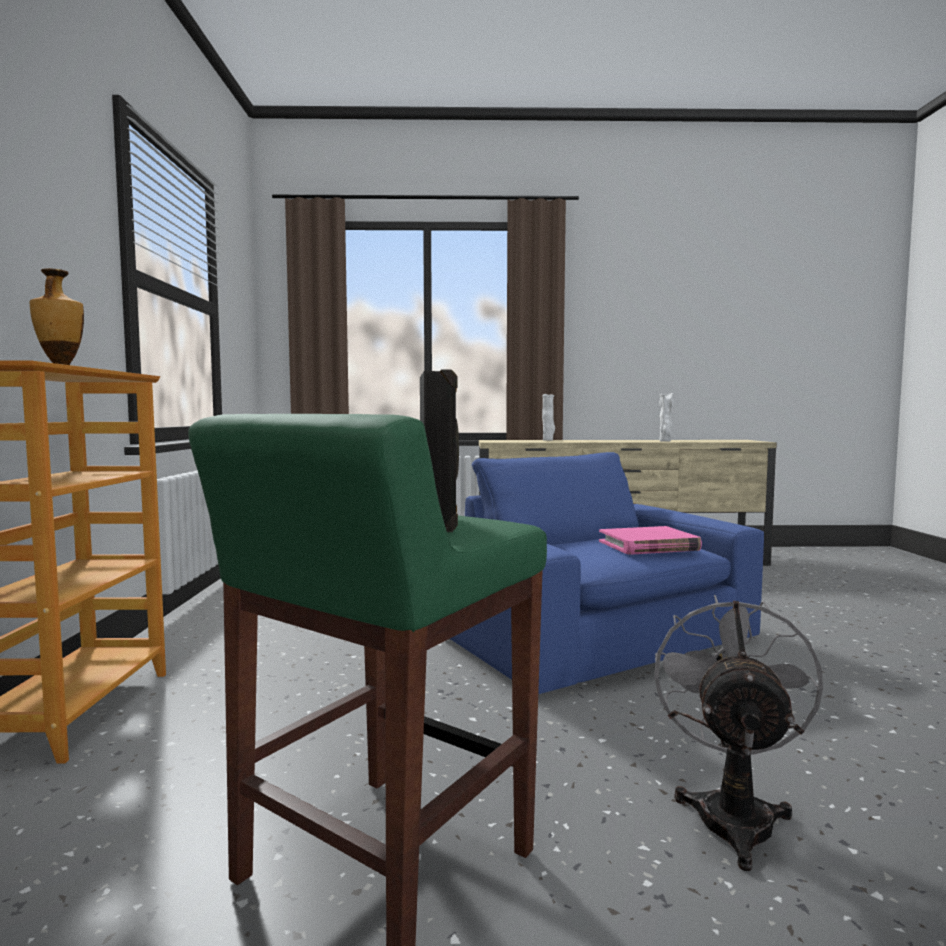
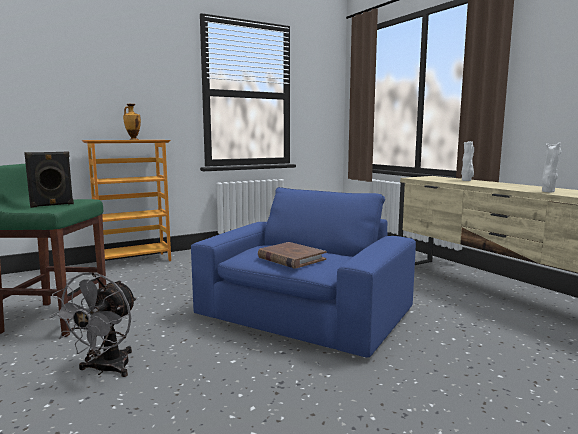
camera: 60 degrees right, 5 degrees up
pink book [599,526,702,555] -> brown book [258,242,326,269]
grey fan [654,595,823,871] -> grey fan turned 120 degrees clockwise [49,272,137,377]

